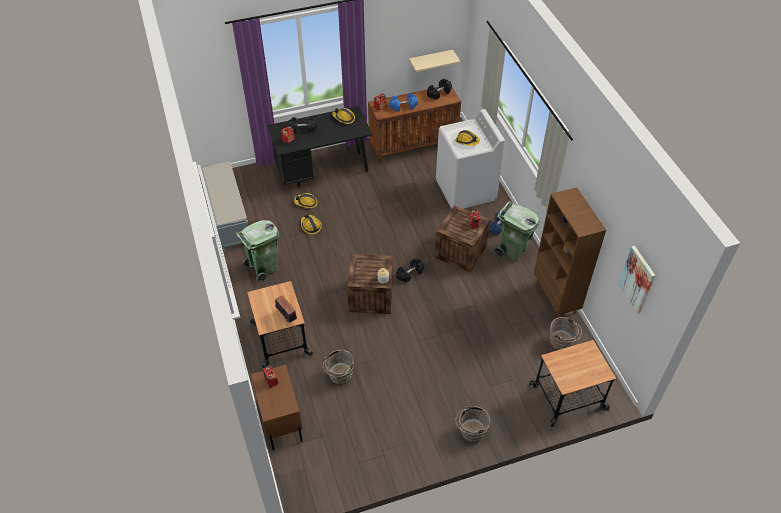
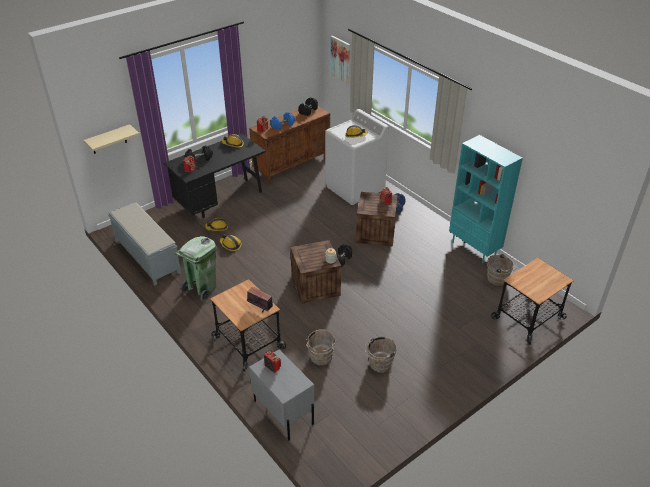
camera: 20 degrees left, 10 degrees down
brown nightstand [251,365,303,451] -> grey nightstand [249,349,315,441]
beige shelf [409,50,460,72] -> beige shelf moved to [84,124,140,154]
brown bucket [456,406,490,443] -> brown bucket moved to [365,337,397,373]
green trash can [494,201,539,262] -> none
brown bookcase [534,187,606,319] -> turquoise bookcase [449,135,523,263]
picture [618,246,656,314] -> picture moved to [330,36,350,84]

